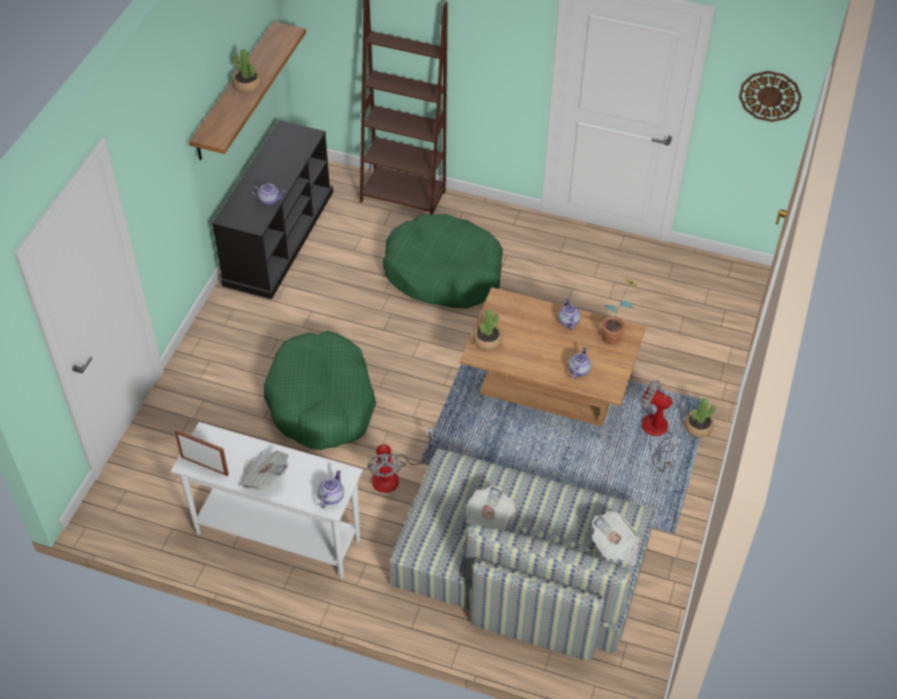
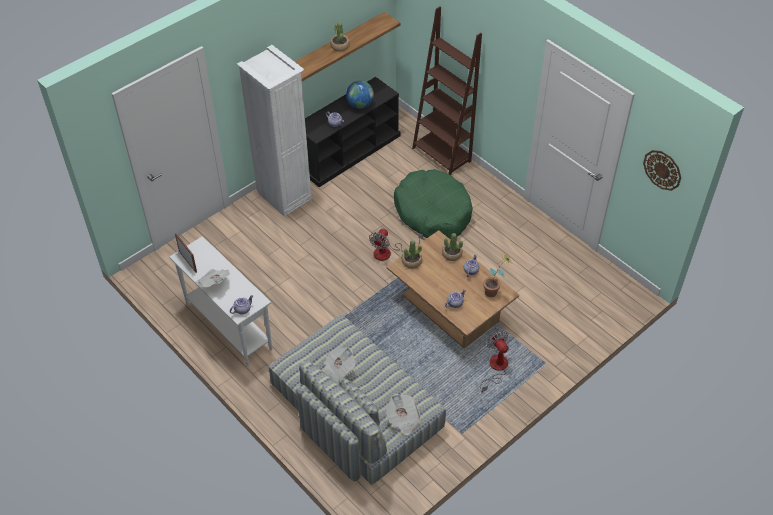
camera: 30 degrees right, 0 degrees up
green dog bed [264,331,376,450] -> none
fan [367,428,433,493] -> fan moved to [369,229,423,261]
potted plant [684,398,715,438] -> potted plant moved to [442,233,463,261]
none -> white cabinet [237,45,312,216]
none -> globe [346,81,374,109]

